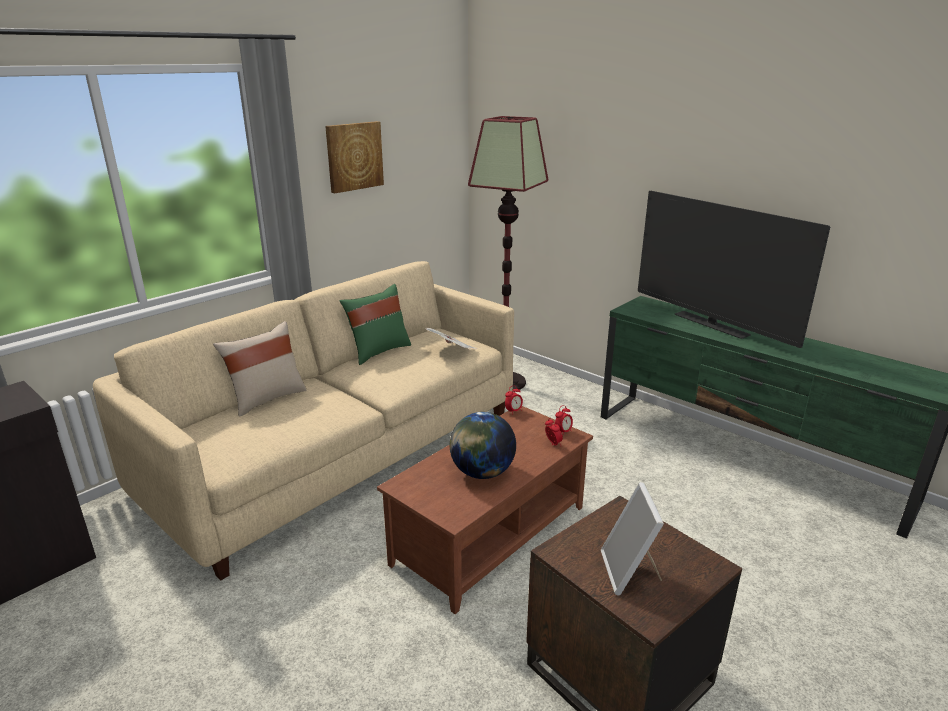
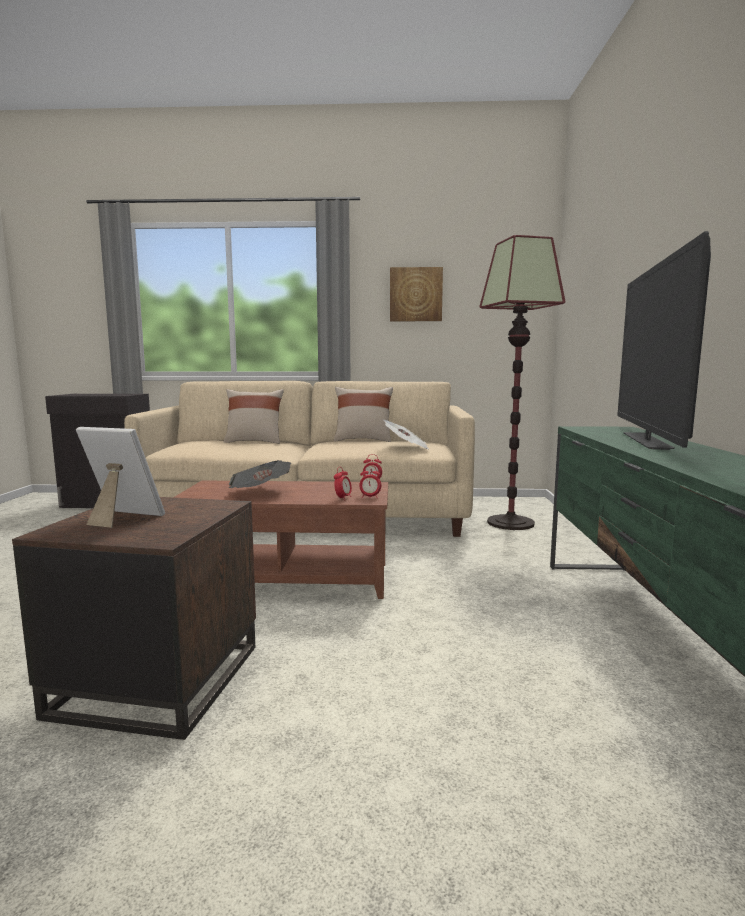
camera: 50 degrees right, 15 degrees down
green pillow [340,284,411,365] -> beige pillow [334,387,393,442]
globe [450,412,516,479] -> newspaper [229,460,291,488]
picture frame [601,482,664,596] -> picture frame turned 60 degrees clockwise [76,427,165,528]

